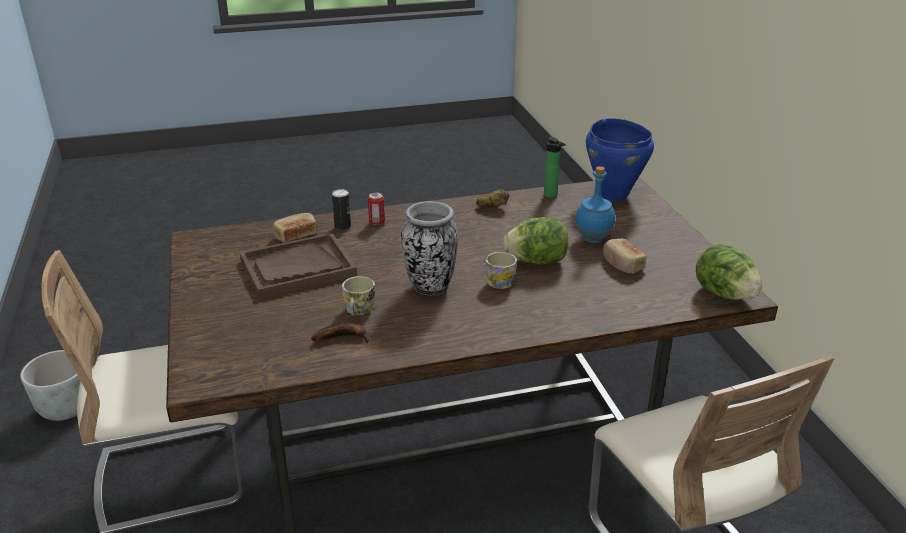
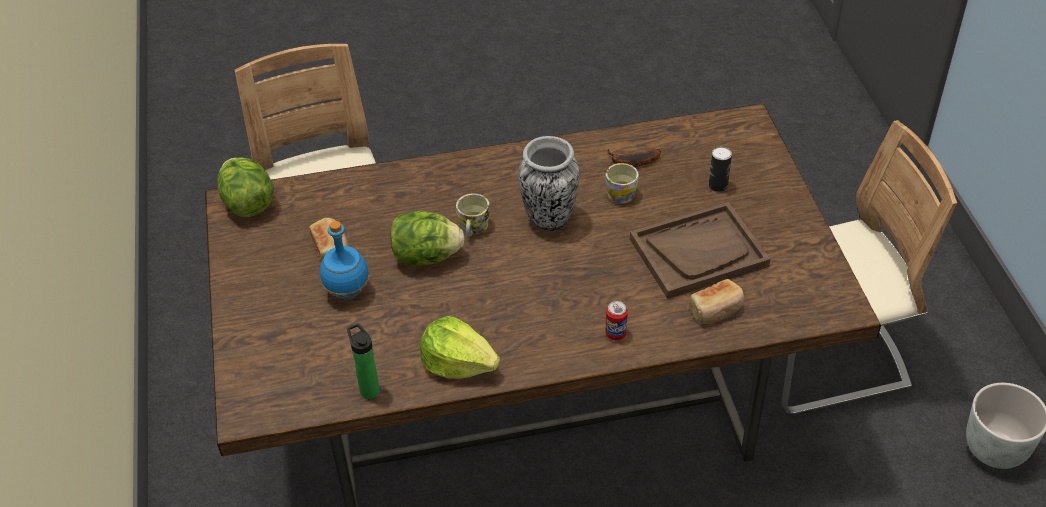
camera: 175 degrees left, 15 degrees up
can [332,189,351,230] -> can moved to [709,146,732,192]
potato [476,189,509,207] -> lettuce [420,316,500,379]
blue cooking pot [586,118,654,202] -> none

